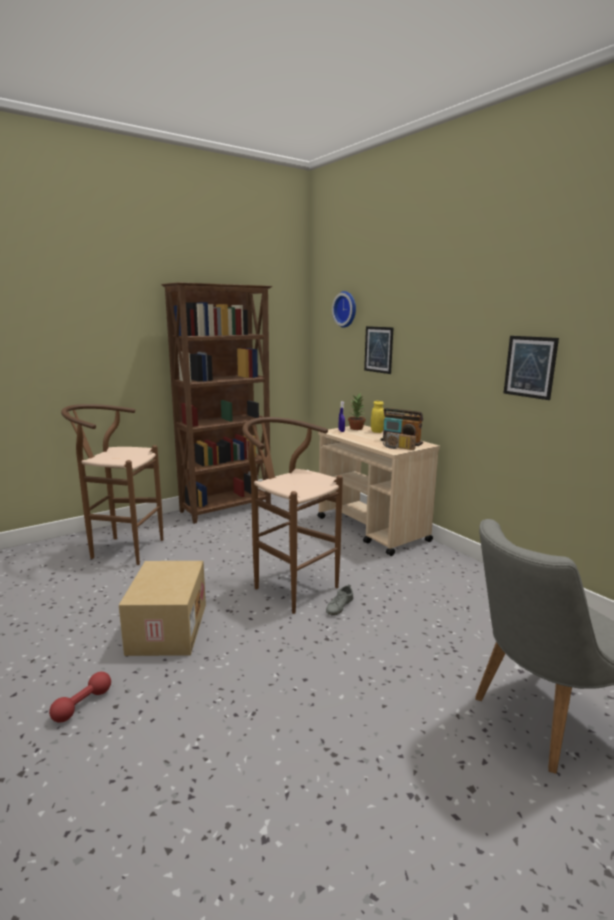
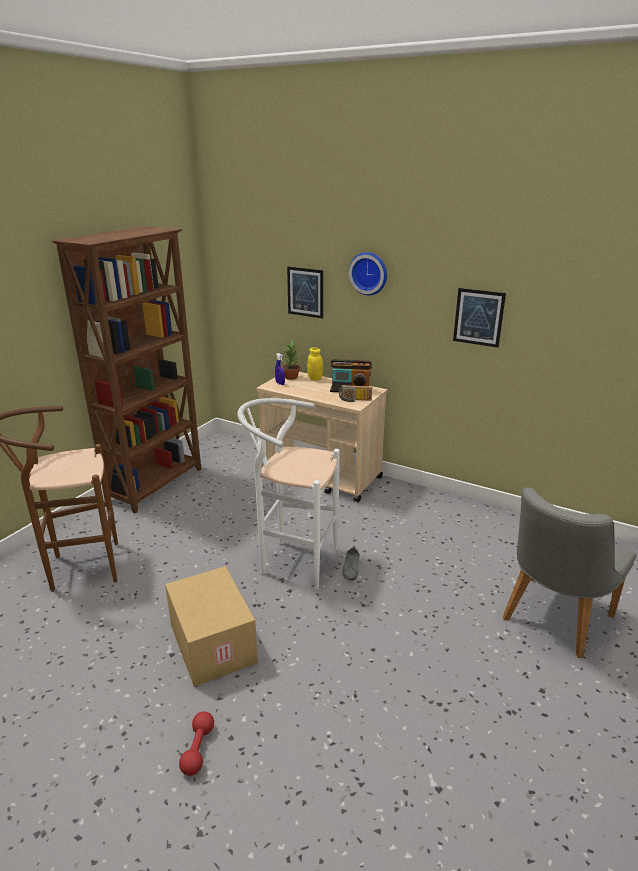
camera: 25 degrees left, 10 degrees up
brown stool [242,417,343,614] -> white stool [237,398,340,589]
wall clock [332,291,356,328] -> wall clock moved to [349,252,387,295]

